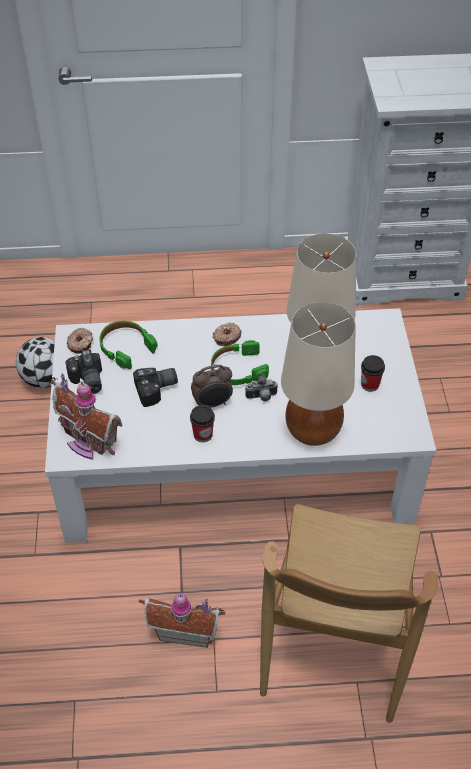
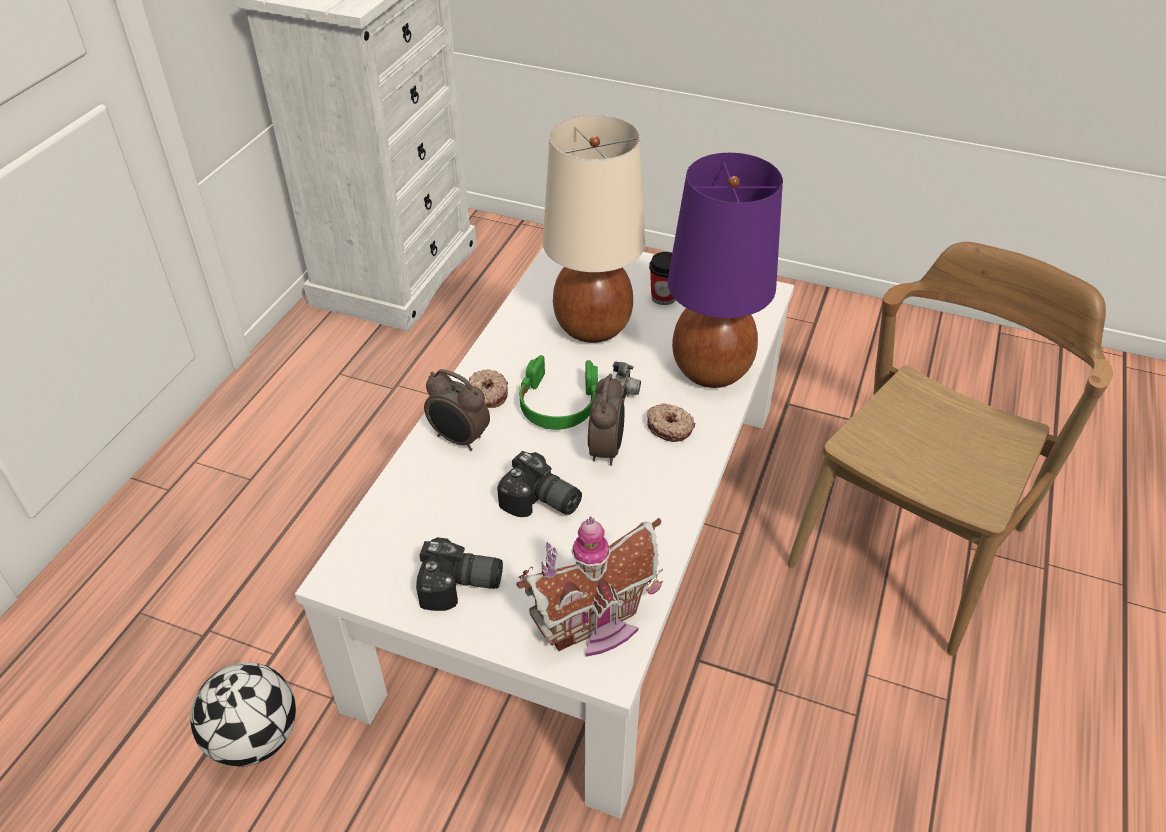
camera: 65 degrees left, 5 degrees down
donut [67,328,93,354] -> donut moved to [647,403,696,442]
green headphones [99,321,158,369] -> none
camera [133,368,178,407] -> camera turned 120 degrees clockwise [497,451,582,517]
toy house [139,593,225,648] -> none
cup [190,405,215,442] -> none
brown chair [260,504,438,723] -> brown chair turned 90 degrees counterclockwise [787,242,1113,656]
beige table lamp [281,302,356,446] -> purple table lamp [668,153,783,388]
none -> alarm clock [424,369,490,451]

